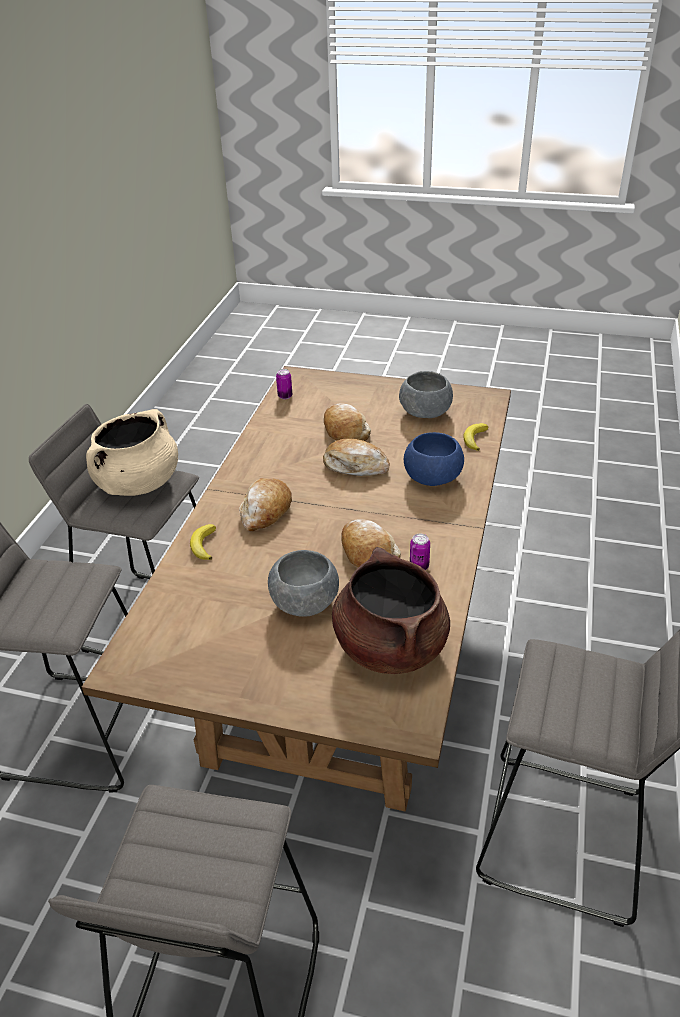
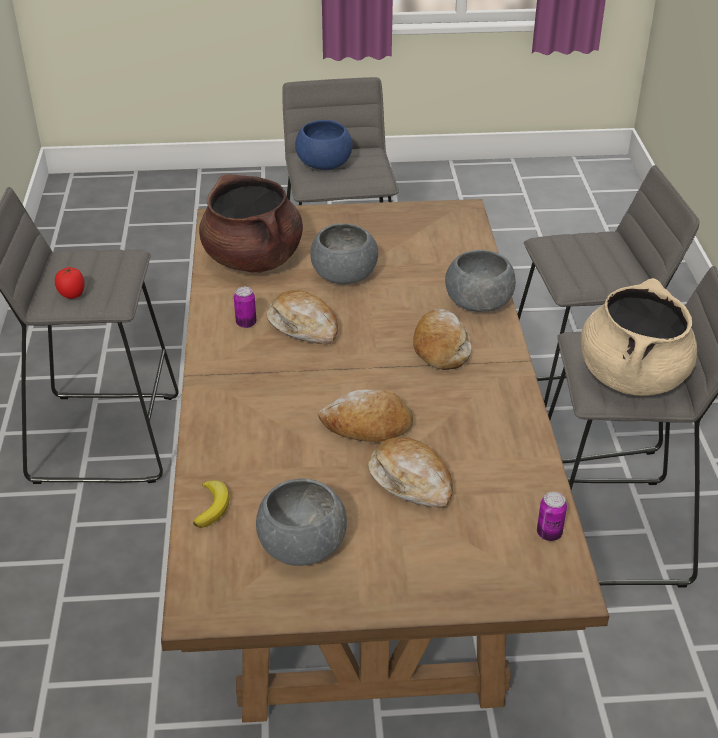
camera: 160 degrees right, 0 degrees up
banana [190,524,216,560] -> grey bowl [445,250,516,312]
blue bowl [404,432,464,486] -> blue bowl moved to [295,120,353,170]
none -> tomato [55,267,85,299]

